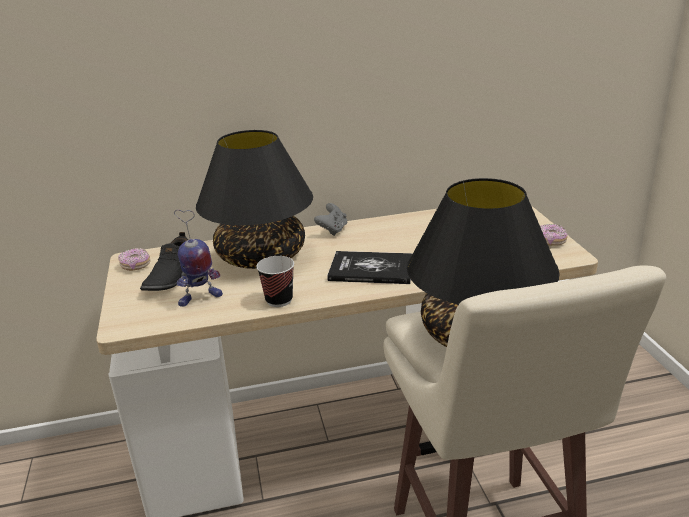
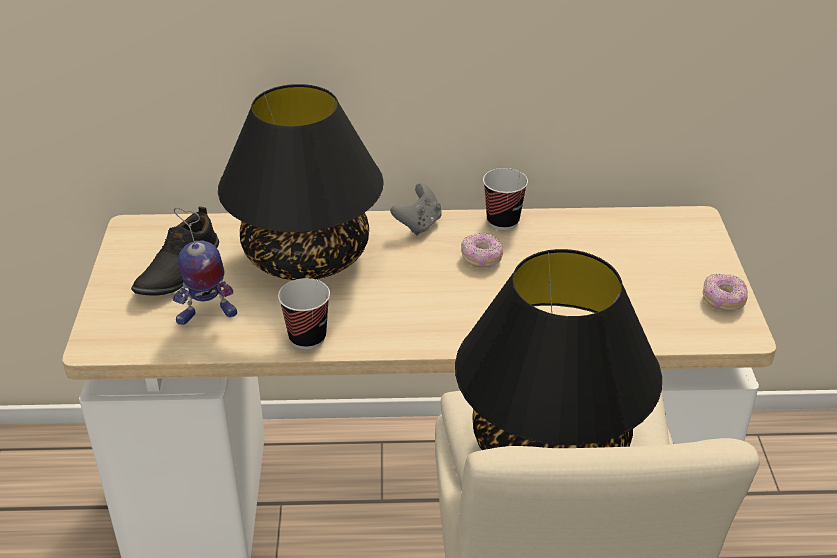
camera: 10 degrees right, 10 degrees up
donut [118,248,150,271] -> donut moved to [461,233,503,268]
book [327,251,413,284] -> none
none -> cup [483,168,528,230]

